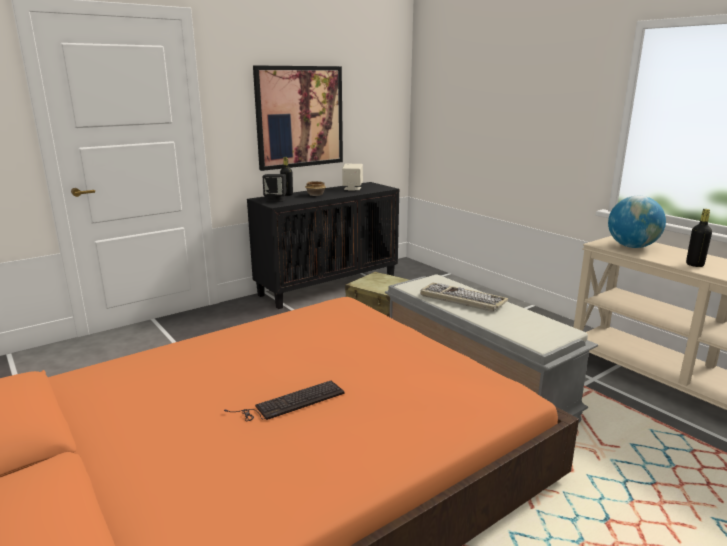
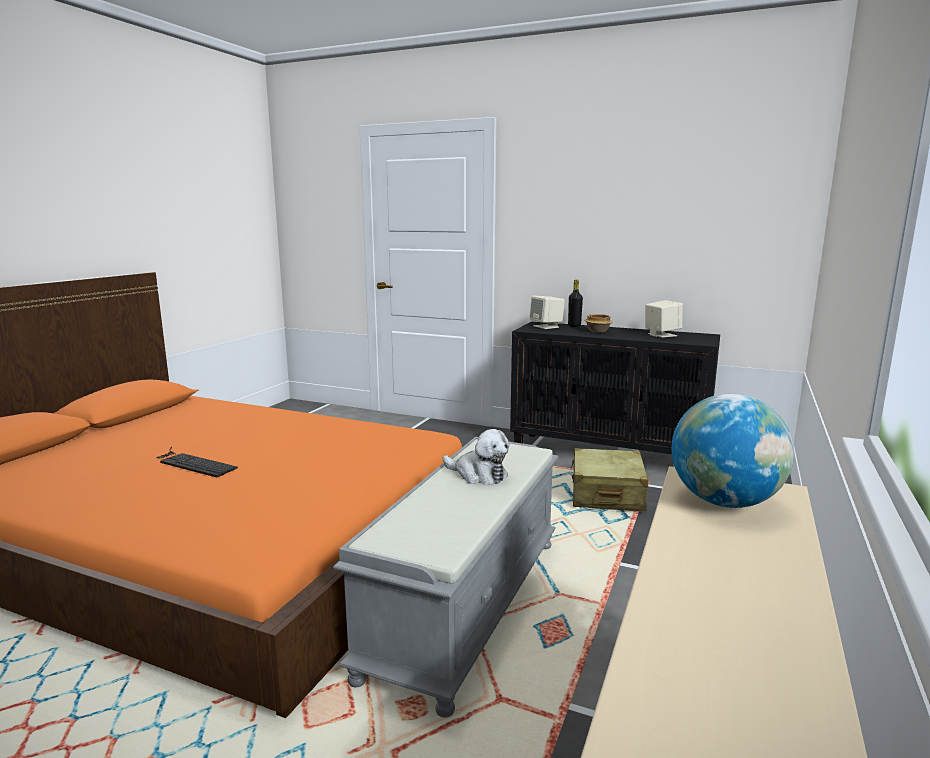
camera: 60 degrees right, 5 degrees down
picture [253,65,343,171] -> none
black speaker [263,174,287,202] -> beige speaker [529,296,565,329]
keyboard [420,283,508,312] -> plush toy [443,429,509,485]
black bottle [686,209,712,267] -> none

